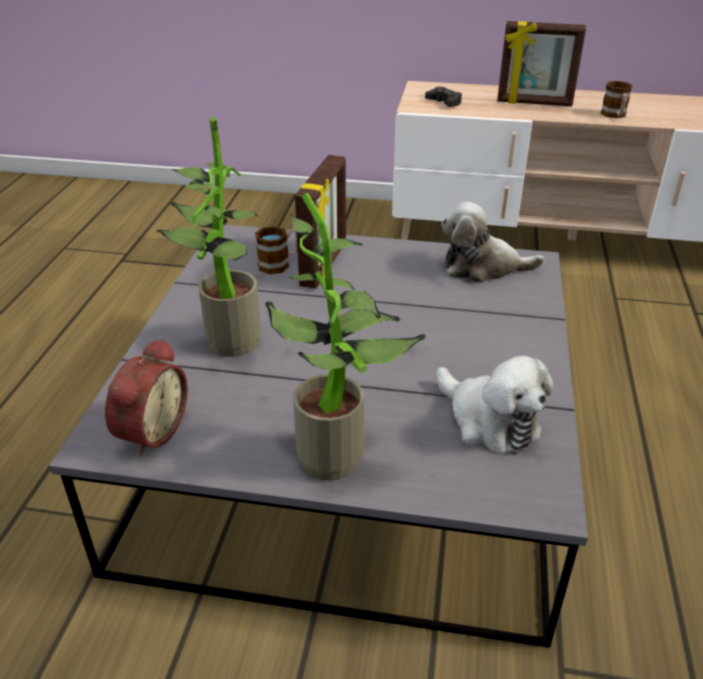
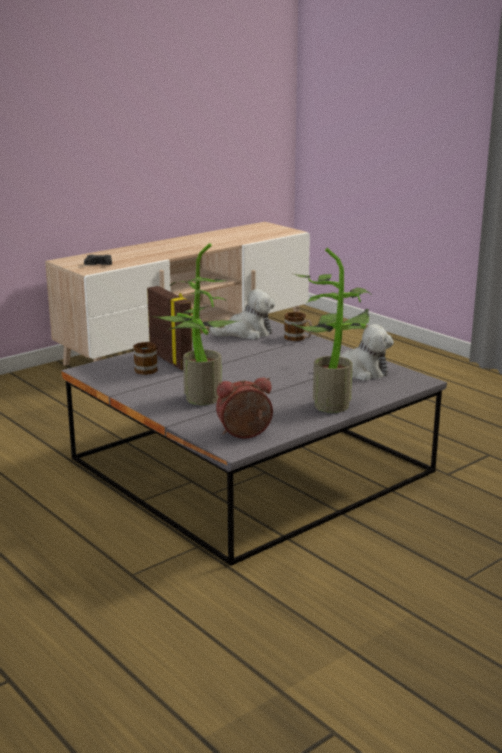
camera: 50 degrees left, 15 degrees down
alarm clock [105,338,188,457] -> alarm clock turned 75 degrees counterclockwise [216,377,273,439]
plush toy [442,202,545,283] -> plush toy turned 150 degrees counterclockwise [209,289,275,340]
picture frame [497,21,586,106] -> none
mug [600,81,633,118] -> mug moved to [284,312,312,341]

